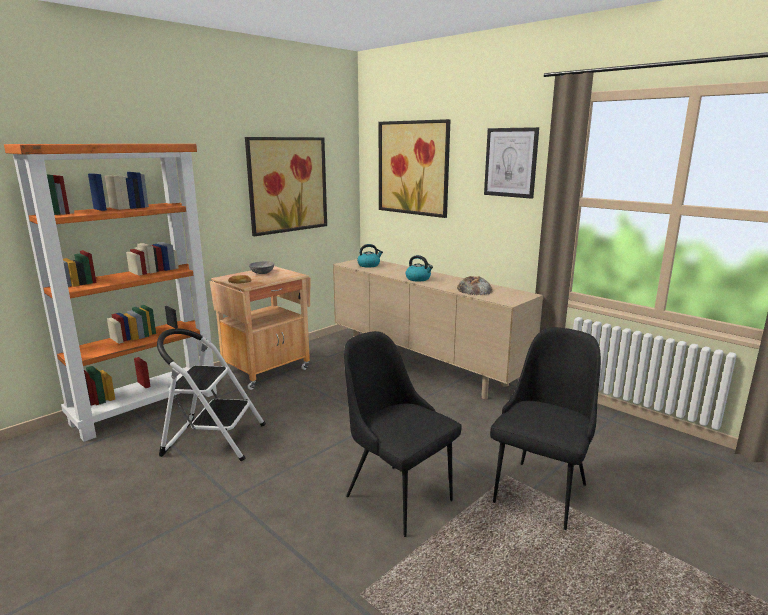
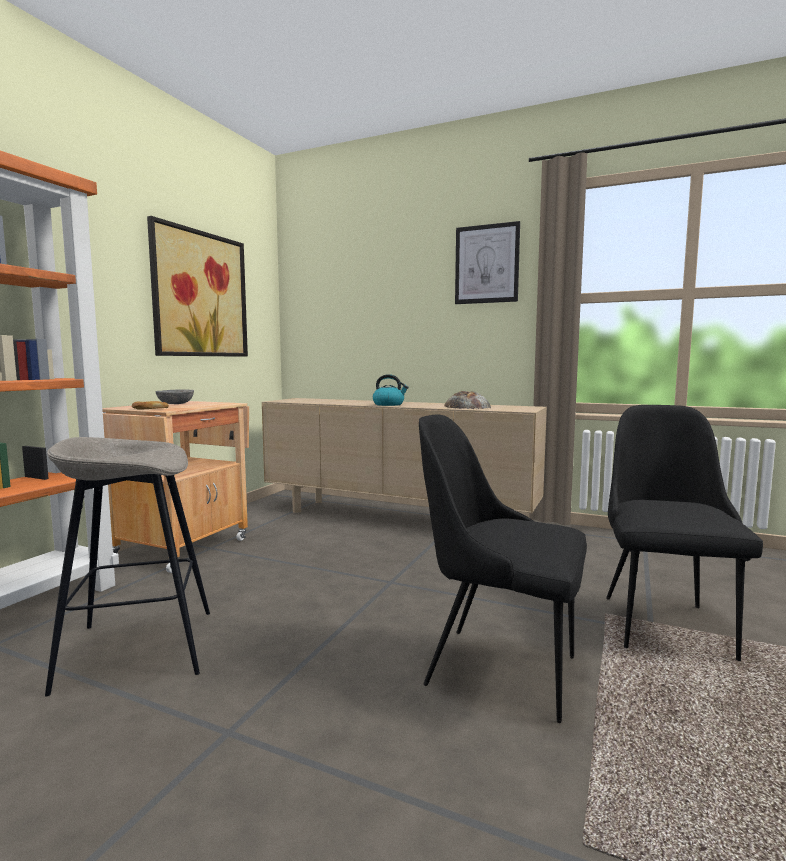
camera: 20 degrees left, 10 degrees down
step ladder [157,329,266,461] -> grey stool [45,437,210,696]
kettle [357,244,383,268] -> none
picture [379,119,451,218] -> none

